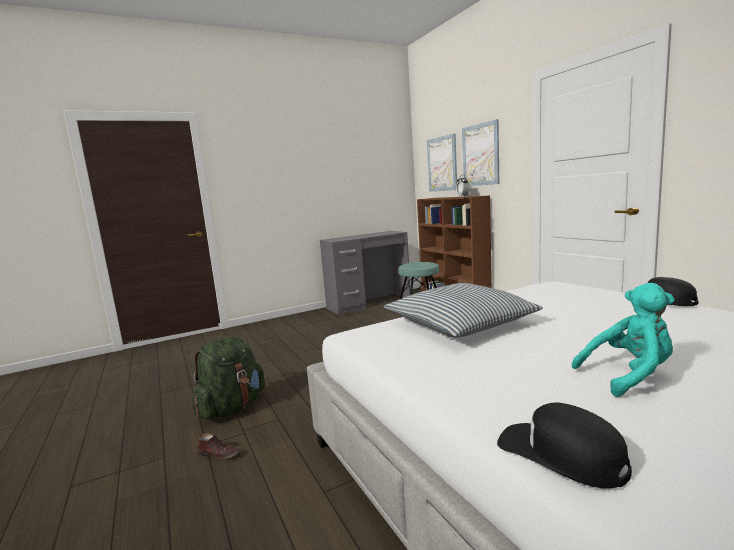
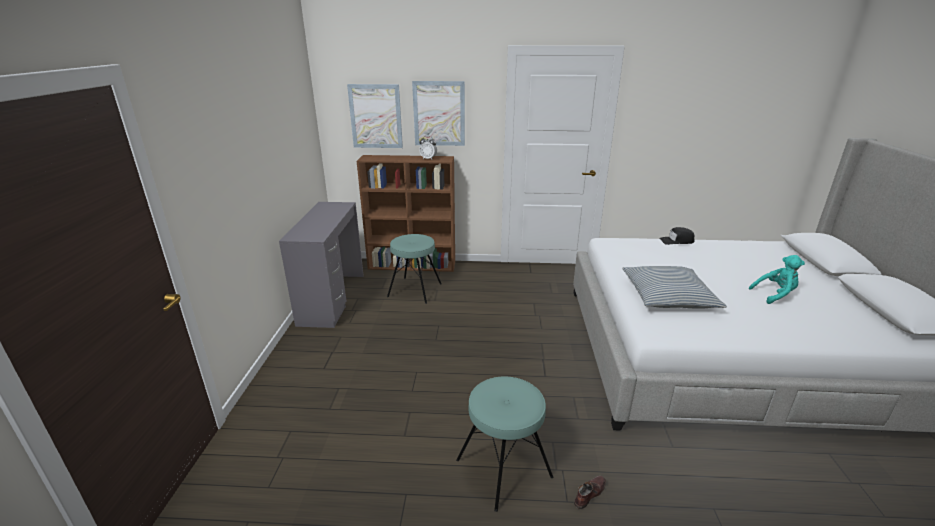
camera: 60 degrees left, 15 degrees up
green backpack [193,337,265,420] -> turquoise stool [456,376,554,512]
black cap [497,402,632,488] -> none
turquoise plush toy [572,283,675,397] -> turquoise plush toy turned 60 degrees clockwise [749,255,805,304]

